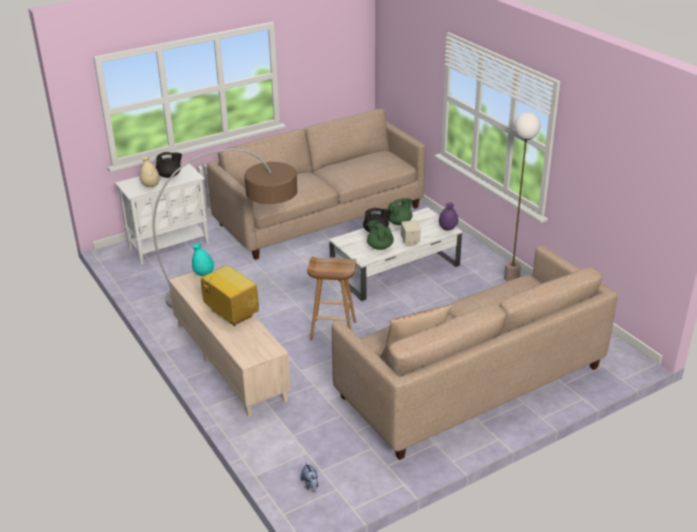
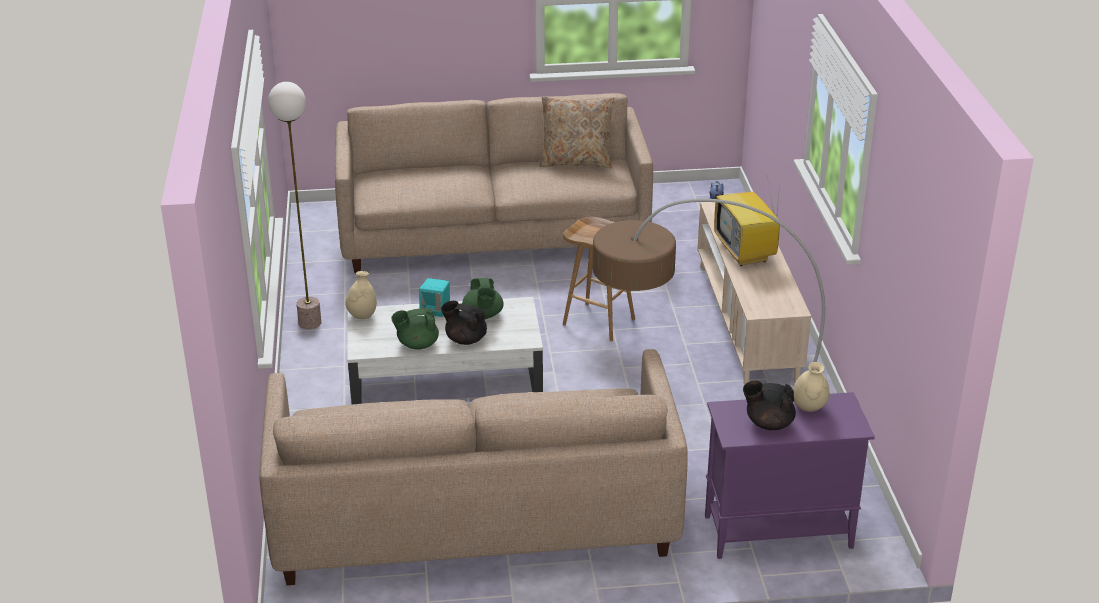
camera: 155 degrees left, 0 degrees up
white cabinet [115,164,209,264] -> purple cabinet [705,392,875,559]
turquoise vase [192,244,214,276] -> none
beige speaker [401,220,421,246] -> turquoise speaker [419,278,450,317]
purple vase [439,202,458,231] -> beige vase [345,271,377,319]

